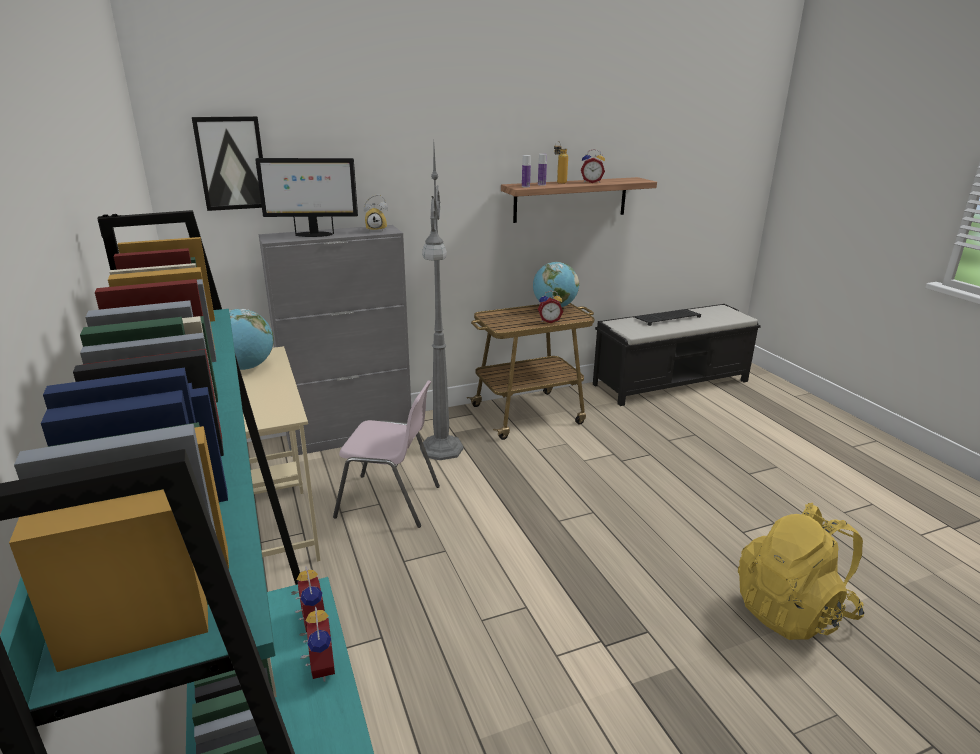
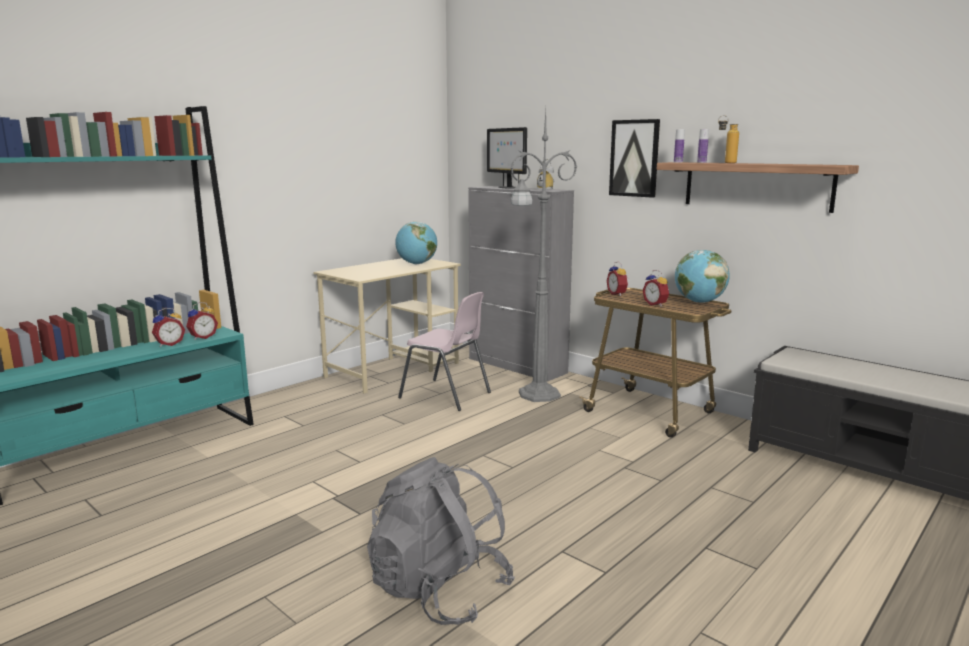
camera: 65 degrees right, 10 degrees down
picture [192,116,263,211] -> picture moved to [609,119,660,198]
pink chair [333,380,440,528] -> pink chair turned 45 degrees counterclockwise [398,292,491,411]
alarm clock [581,149,605,183] -> alarm clock moved to [606,262,629,296]
keyboard [634,309,701,326] -> none
yellow backpack [738,503,864,640] -> grey backpack [367,457,515,625]

